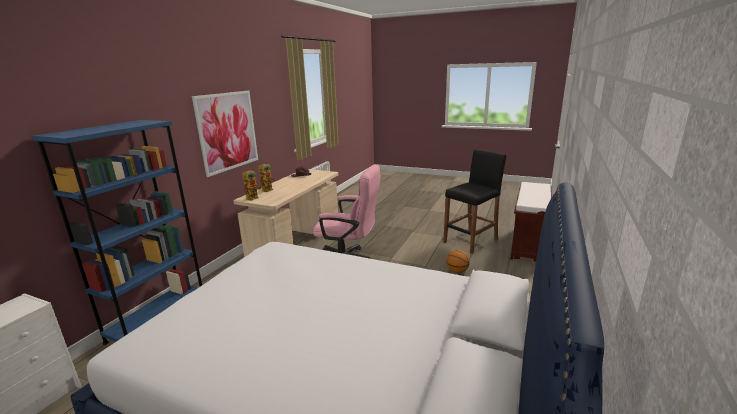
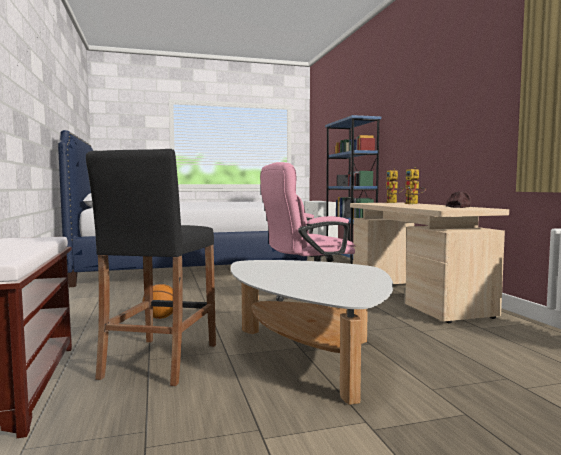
camera: 140 degrees right, 15 degrees down
picture [192,91,258,177] -> none
none -> white coffee table [231,260,393,405]

